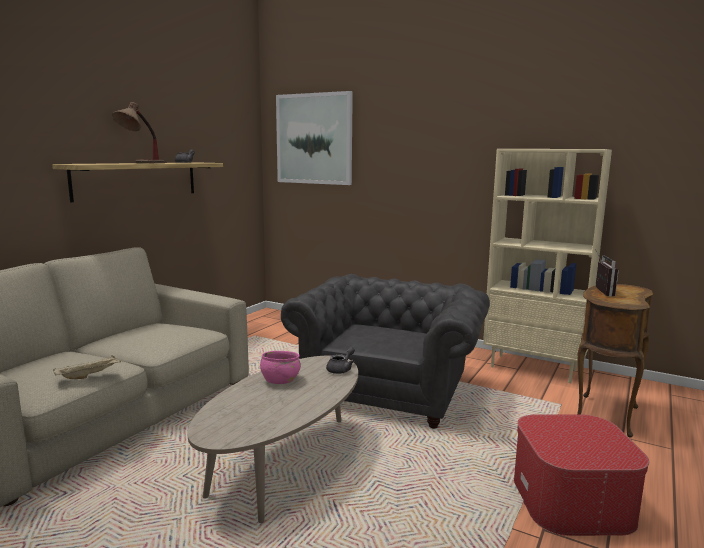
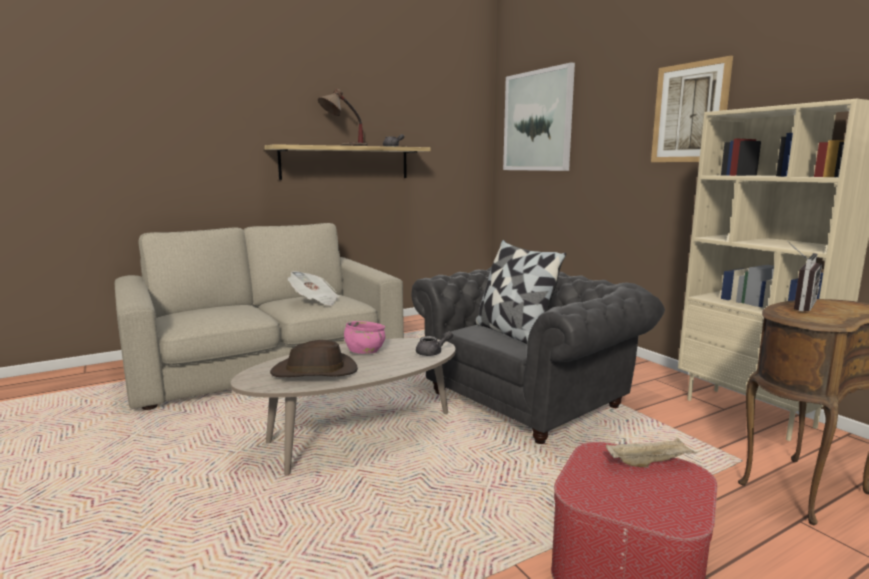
camera: 30 degrees right, 0 degrees up
beige tray [53,355,121,379] -> beige tray moved to [606,437,697,467]
none -> brown hat [270,340,358,377]
none -> newspaper [288,271,340,306]
none -> pillow [475,240,566,344]
none -> picture [651,56,733,162]

